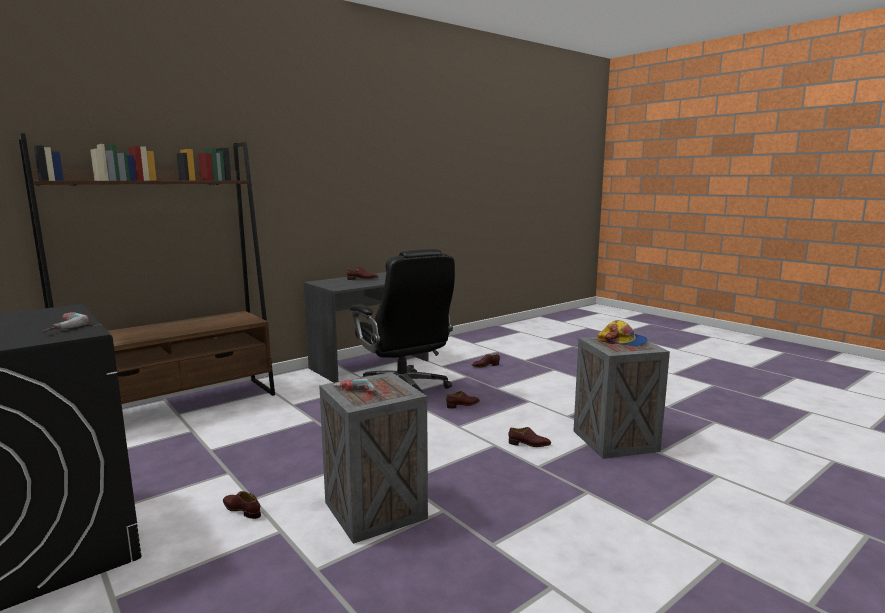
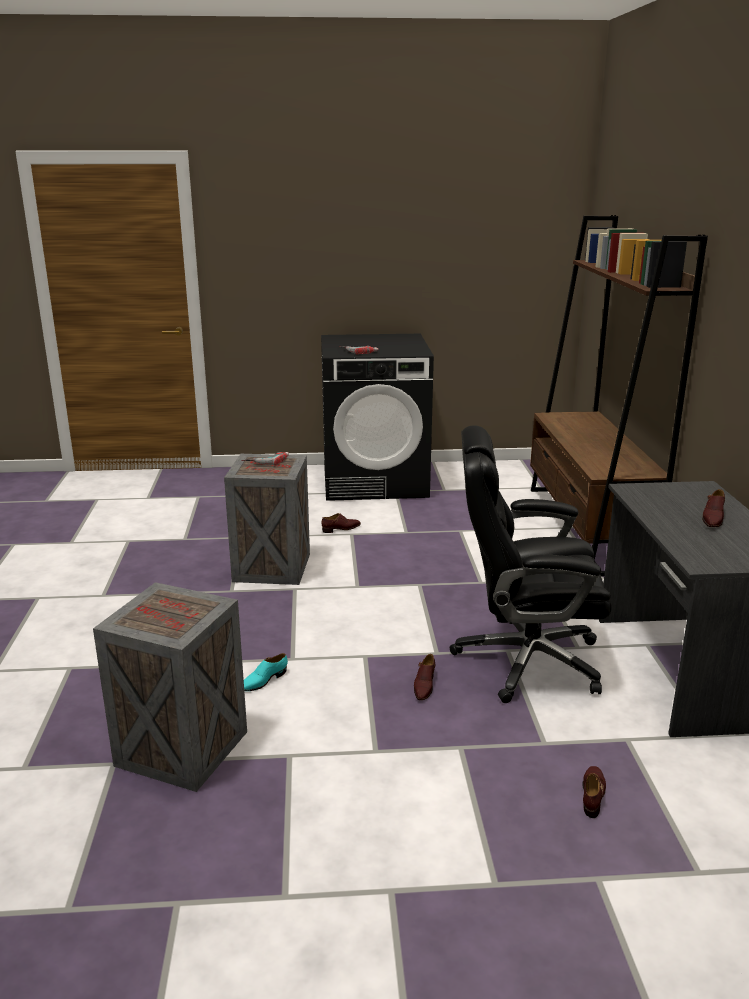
camera: 125 degrees right, 10 degrees up
brown shoe [508,427,551,447] -> turquoise shoe [244,653,288,691]
cap [597,320,648,347] -> none

